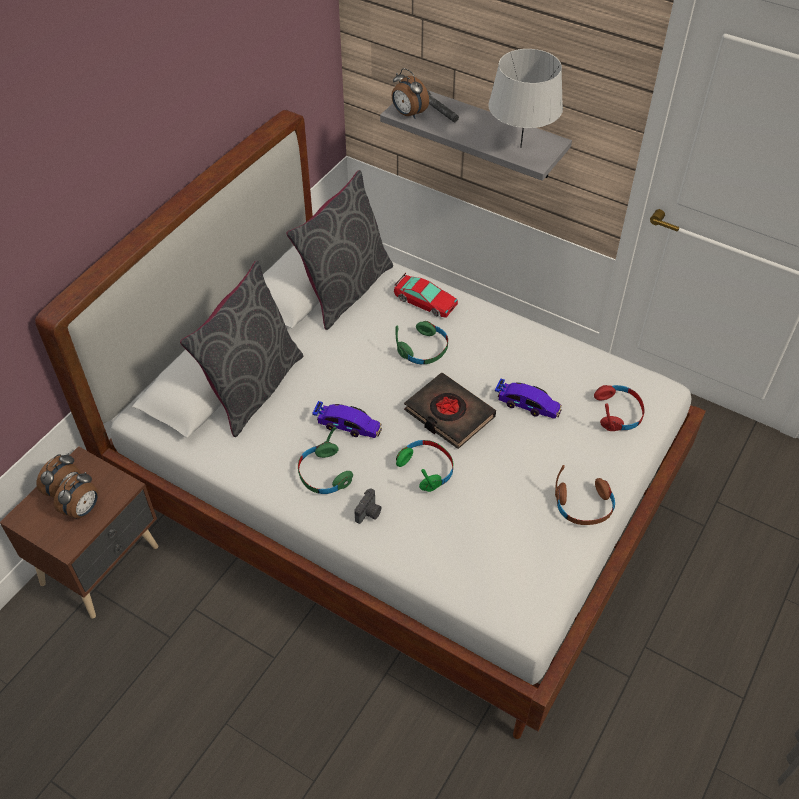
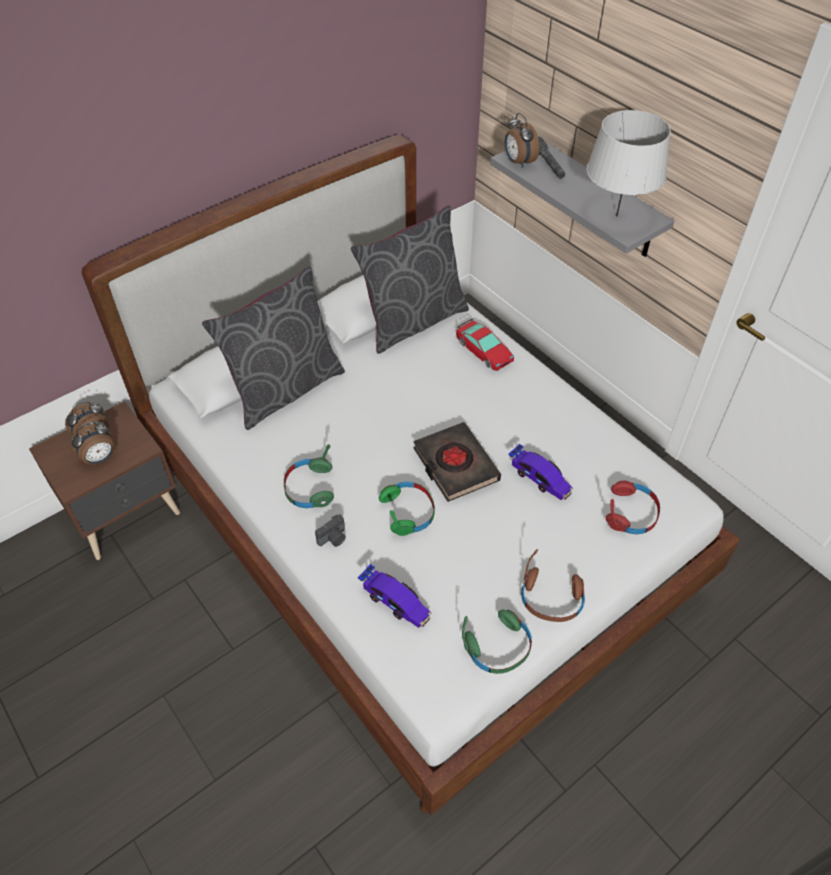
camera: 20 degrees right, 0 degrees up
toy car [312,401,382,438] -> toy car moved to [358,564,431,628]
green headphones [396,321,448,364] -> green headphones moved to [462,609,532,674]

